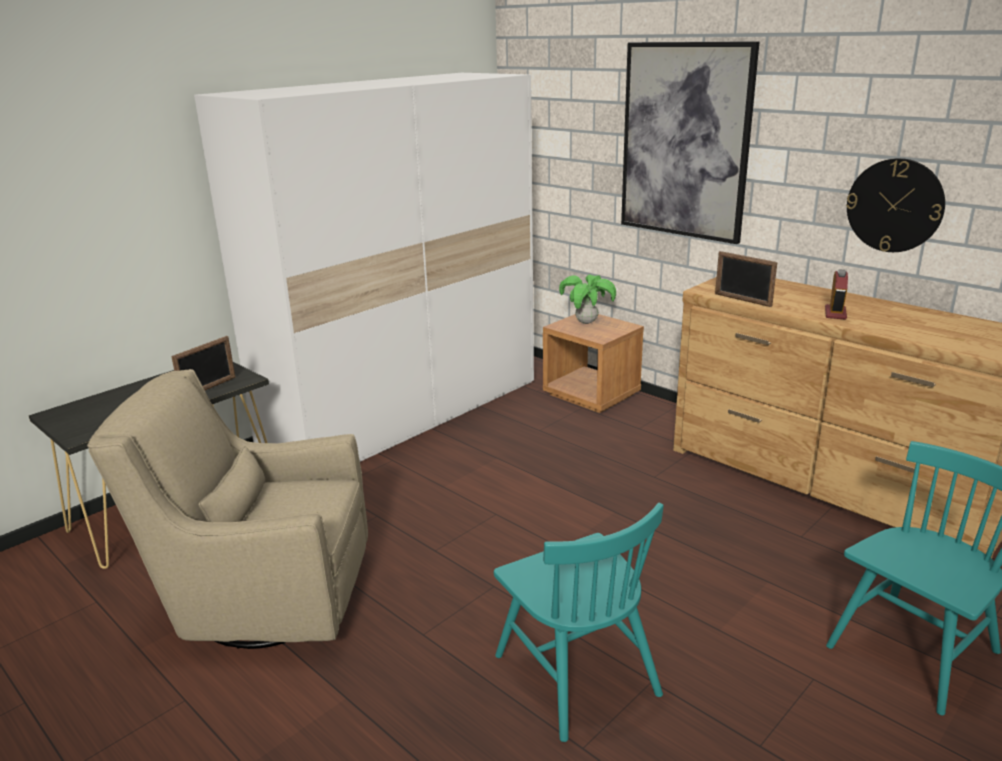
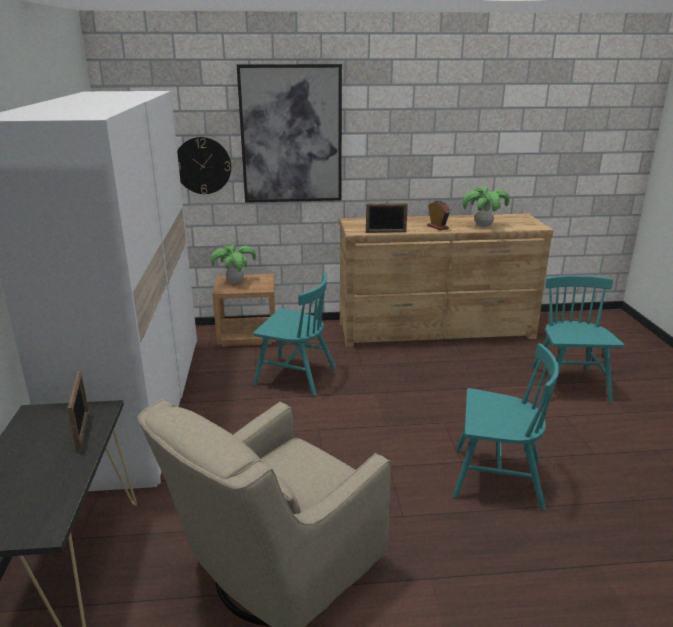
camera: 50 degrees left, 0 degrees up
wall clock [846,158,945,252] -> wall clock moved to [177,137,231,194]
none -> turquoise chair [253,272,336,396]
none -> potted plant [463,187,510,227]

